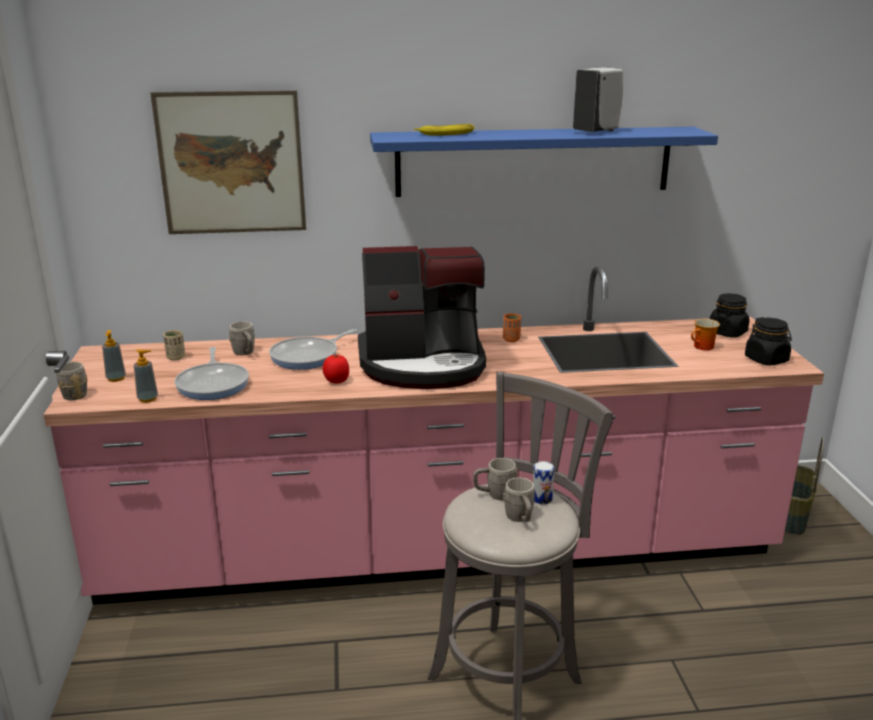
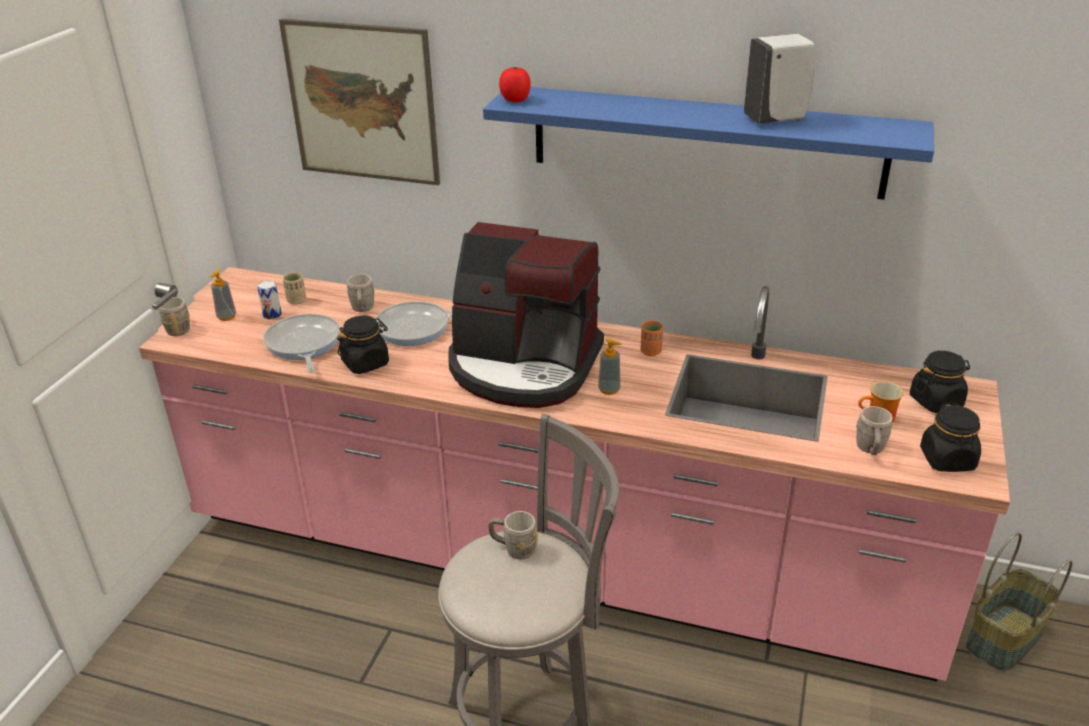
camera: 25 degrees right, 10 degrees up
soap dispenser [134,349,158,403] -> soap dispenser moved to [598,339,622,395]
frying pan [174,347,249,400] -> frying pan turned 150 degrees clockwise [263,314,340,372]
tomato [323,354,349,383] -> tomato moved to [499,67,531,102]
banana [415,124,475,136] -> none
grey mug [503,477,535,522] -> grey mug moved to [856,406,892,455]
can [533,461,554,505] -> can moved to [257,281,282,319]
none -> black jar [337,316,389,374]

